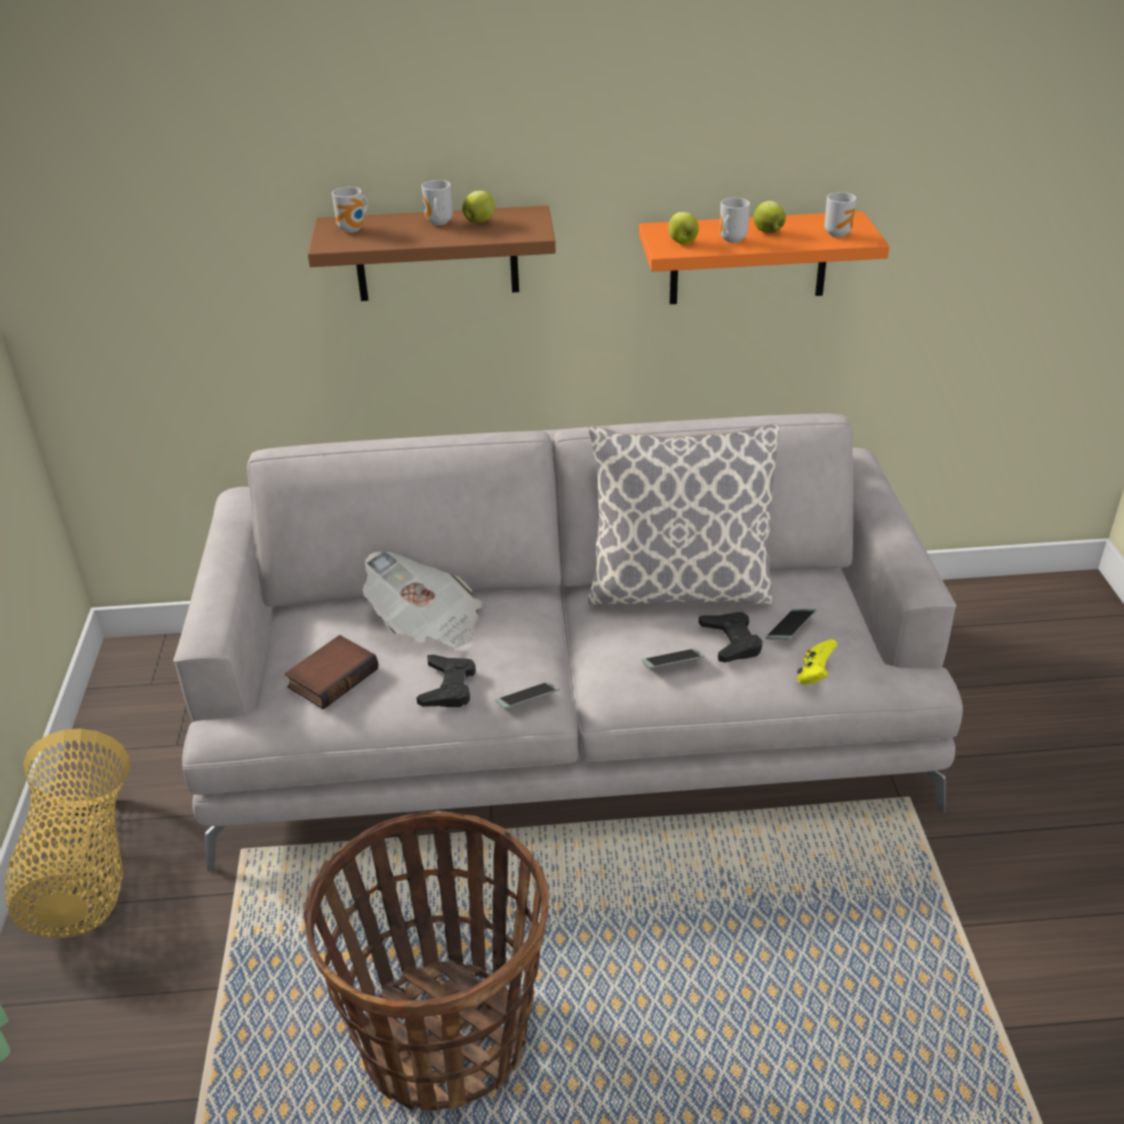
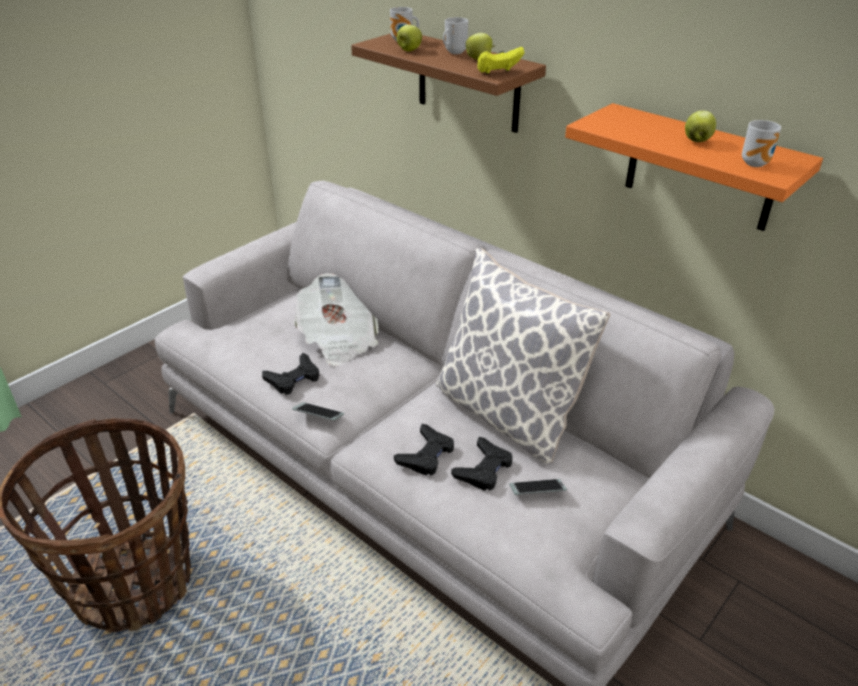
camera: 45 degrees right, 0 degrees up
basket [5,729,130,939] -> none
book [285,635,378,709] -> none
phone [641,649,705,669] -> black game controller [394,424,454,475]
apple [668,212,699,244] -> apple moved to [397,25,422,51]
mug [720,198,750,243] -> none
yellow game controller [797,639,837,685] -> yellow game controller moved to [477,47,524,74]

